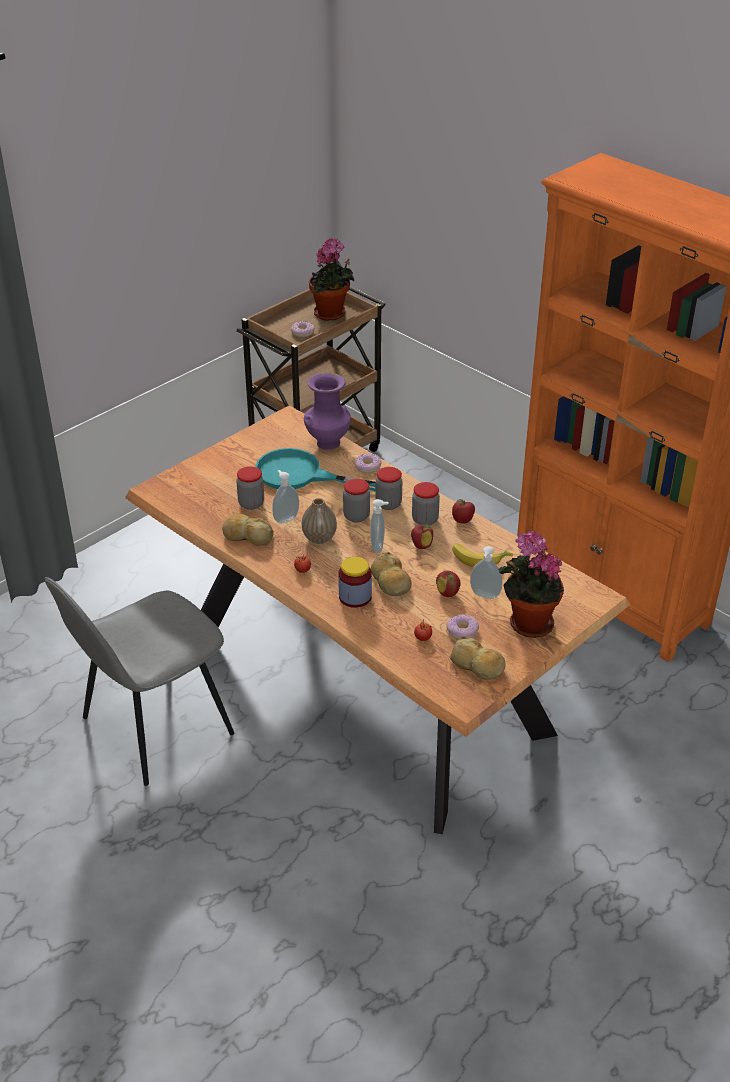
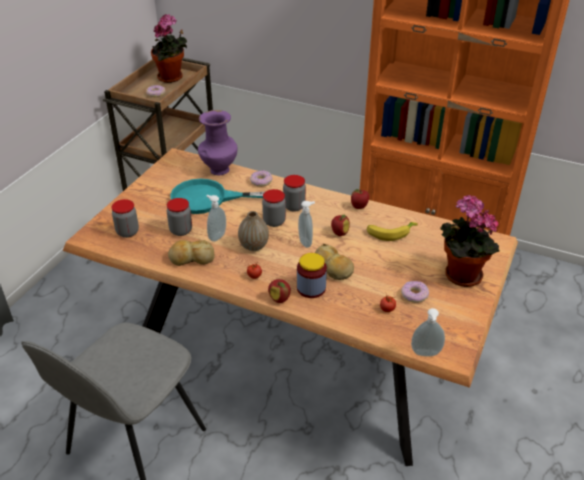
camera: 20 degrees left, 0 degrees up
jar [412,482,440,525] -> jar moved to [112,199,139,238]
apple [436,571,461,597] -> apple moved to [268,279,291,303]
bread [449,637,506,680] -> none
soap dispenser [470,546,502,599] -> soap dispenser moved to [411,308,445,356]

